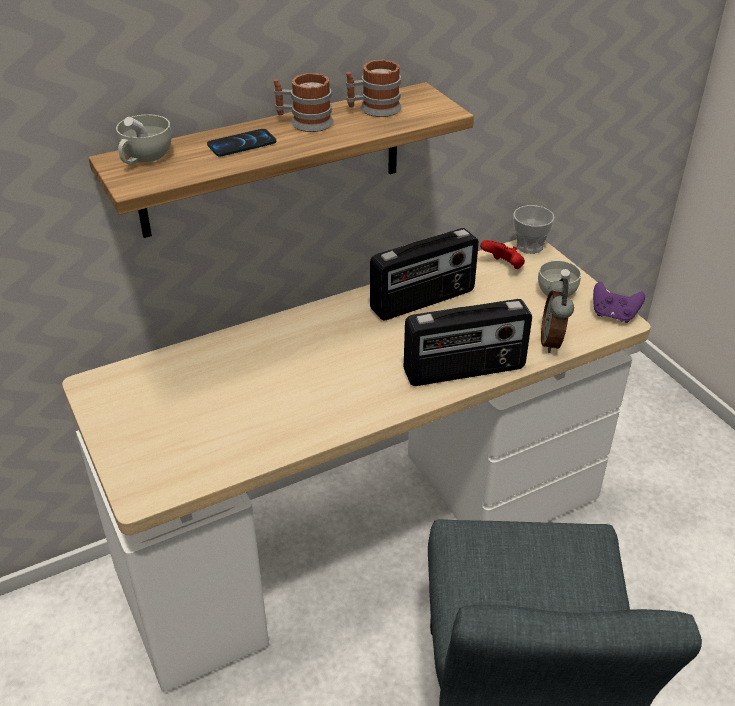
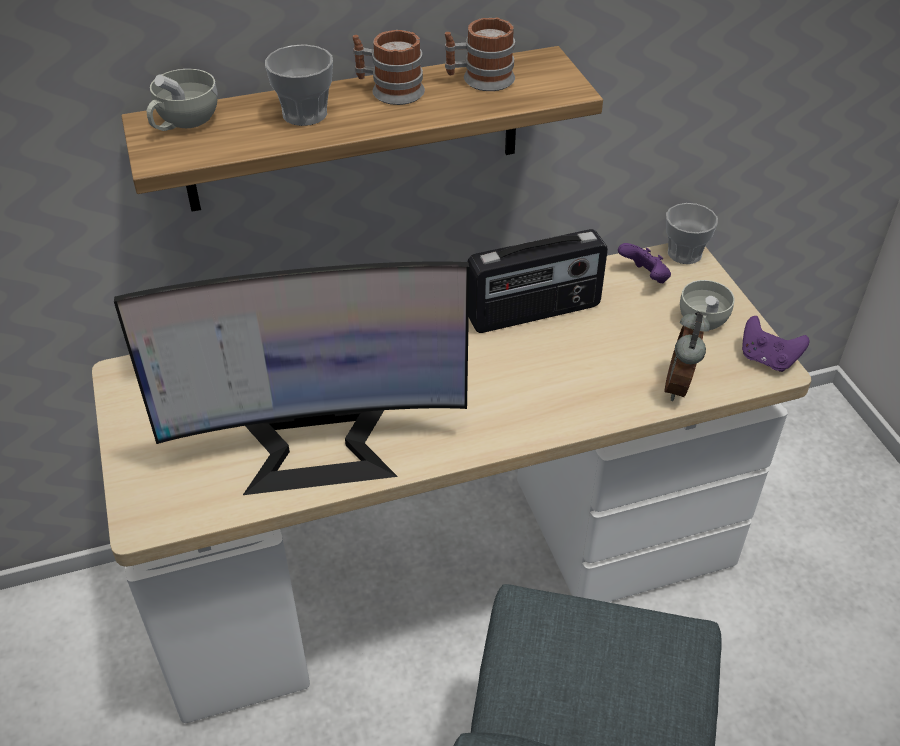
camera: 10 degrees right, 5 degrees up
phone [207,129,276,157] -> cup [265,44,333,126]
radio [404,299,532,386] -> none
red game controller [480,240,525,269] -> purple game controller [618,243,671,283]
none -> monitor [114,261,469,495]

